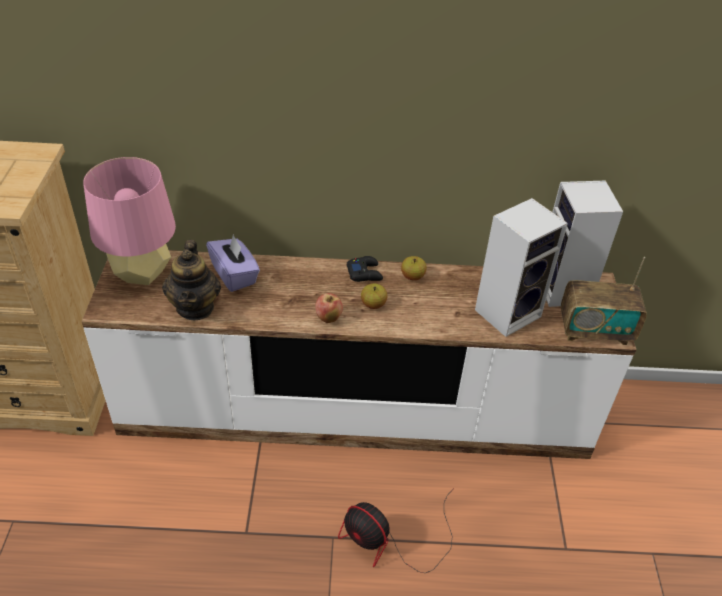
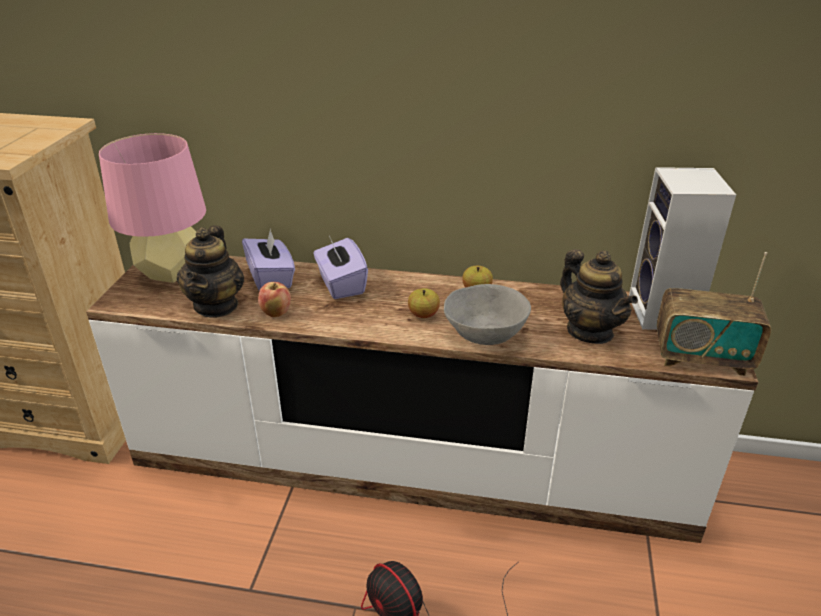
camera: 10 degrees right, 10 degrees down
apple [315,293,343,323] -> apple moved to [258,282,291,317]
black game controller [347,256,383,282] -> none
speaker [475,198,568,337] -> teapot [560,249,638,344]
none -> purple tissue box [313,236,368,299]
none -> grey bowl [444,284,531,345]

